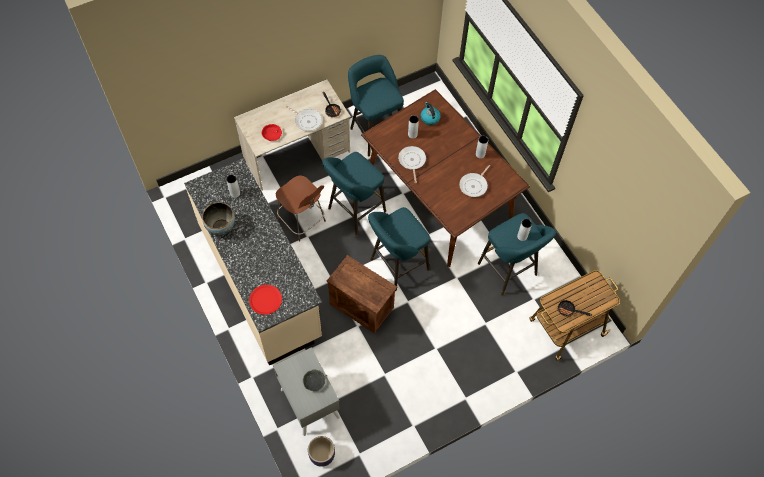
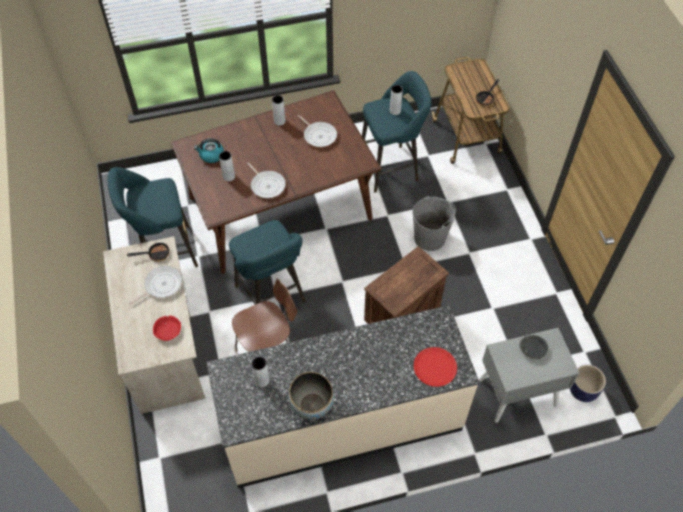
camera: 75 degrees left, 5 degrees down
turquoise stool [368,207,430,291] -> none
frying pan [398,146,426,183] -> frying pan turned 135 degrees counterclockwise [247,162,286,198]
none -> grey bucket [413,196,456,251]

